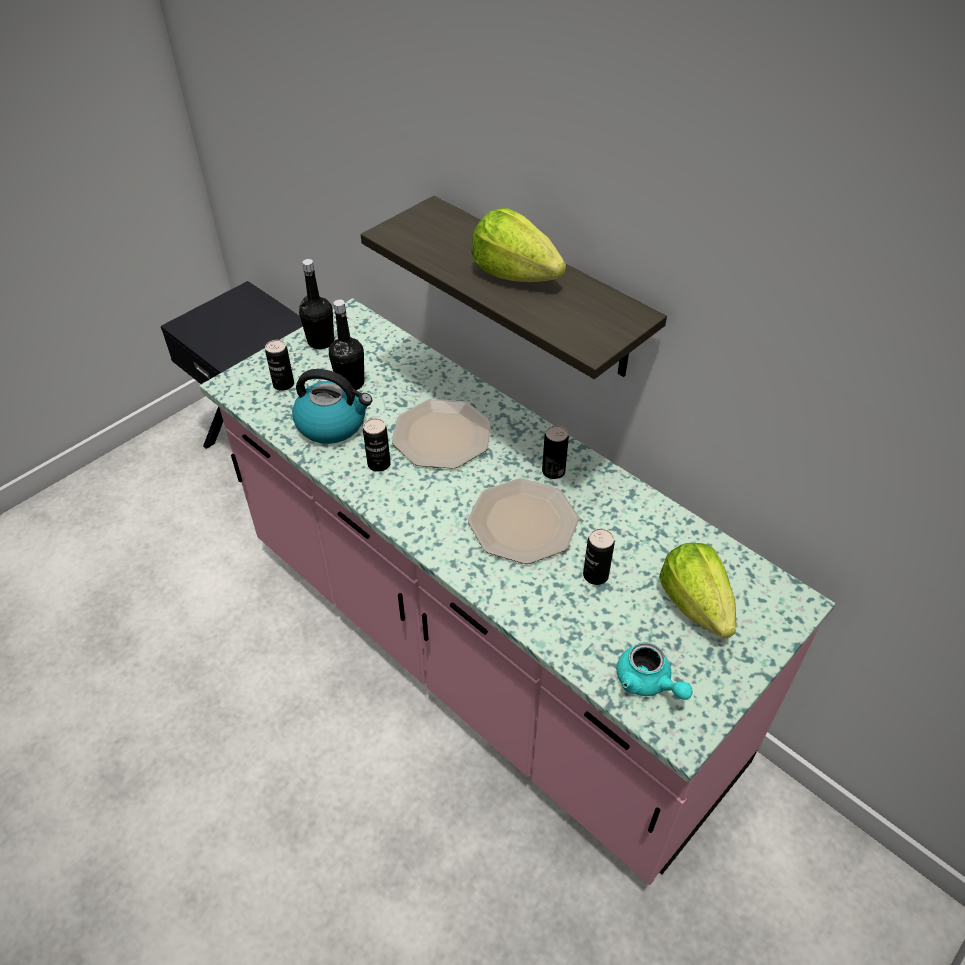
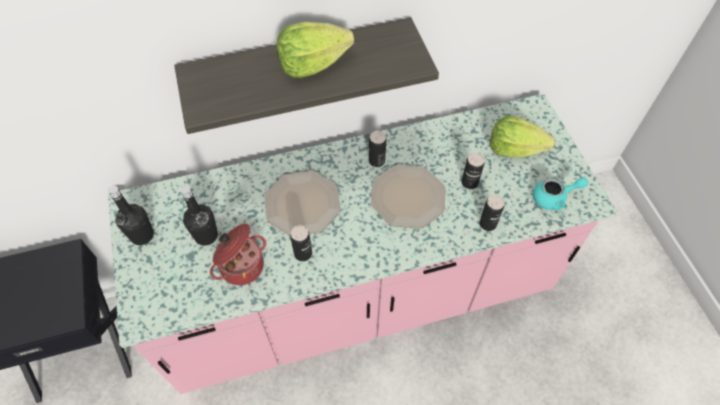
camera: 60 degrees left, 10 degrees up
can [265,340,294,391] -> can moved to [479,195,505,231]
kettle [292,369,372,444] -> cooking pot [210,223,266,285]

